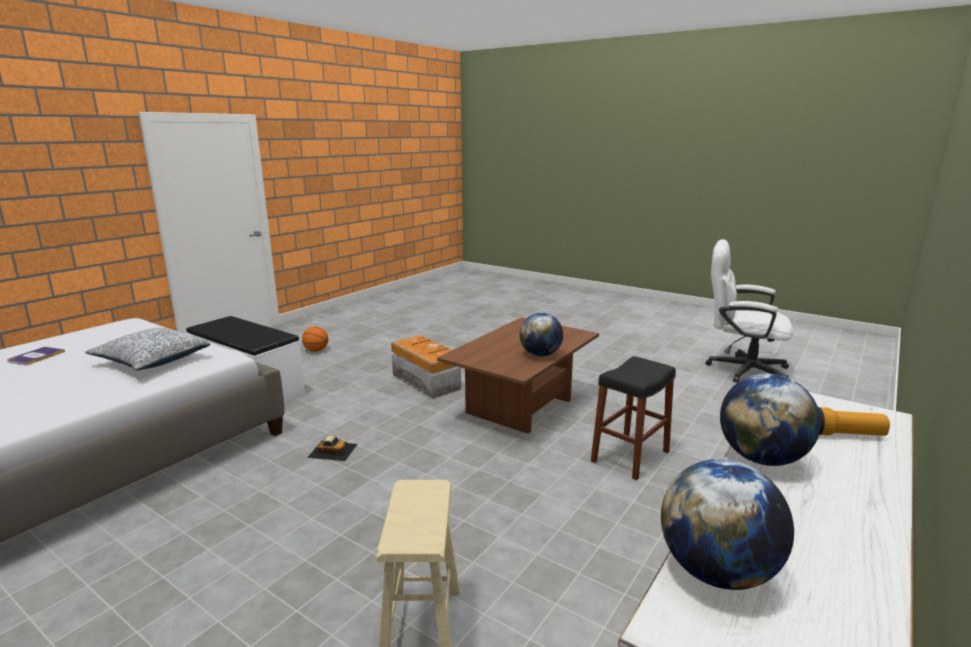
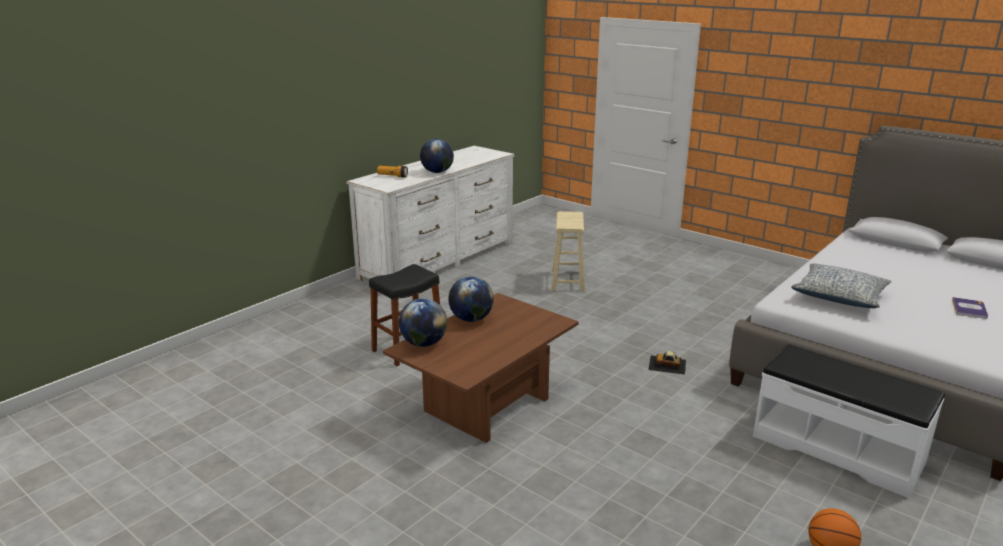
camera: 175 degrees left, 5 degrees up
storage box [391,336,461,399] -> none
globe [661,459,794,590] -> globe moved to [399,298,447,347]
white office chair [706,239,793,383] -> none

